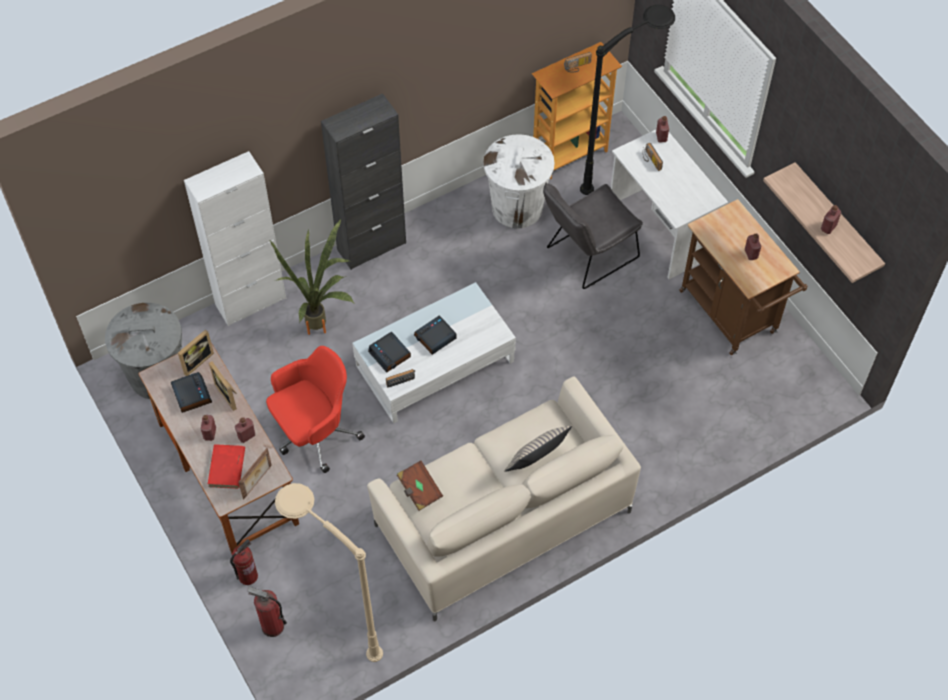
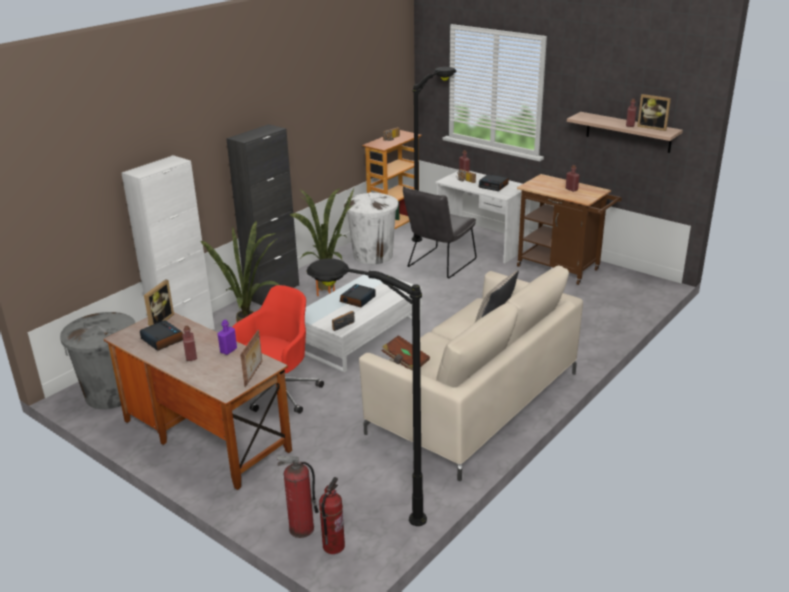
camera: 20 degrees left, 30 degrees down
red book [208,444,245,489] -> none
picture frame [209,361,237,411] -> picture frame moved to [637,94,671,131]
fire extinguisher [230,539,258,585] -> fire extinguisher moved to [319,477,345,554]
red bottle [235,417,255,443] -> purple bottle [217,320,237,355]
beige floor lamp [275,483,383,662] -> black floor lamp [306,258,427,526]
alarm clock [368,332,411,373] -> alarm clock moved to [479,174,509,191]
none -> potted plant [289,188,354,296]

